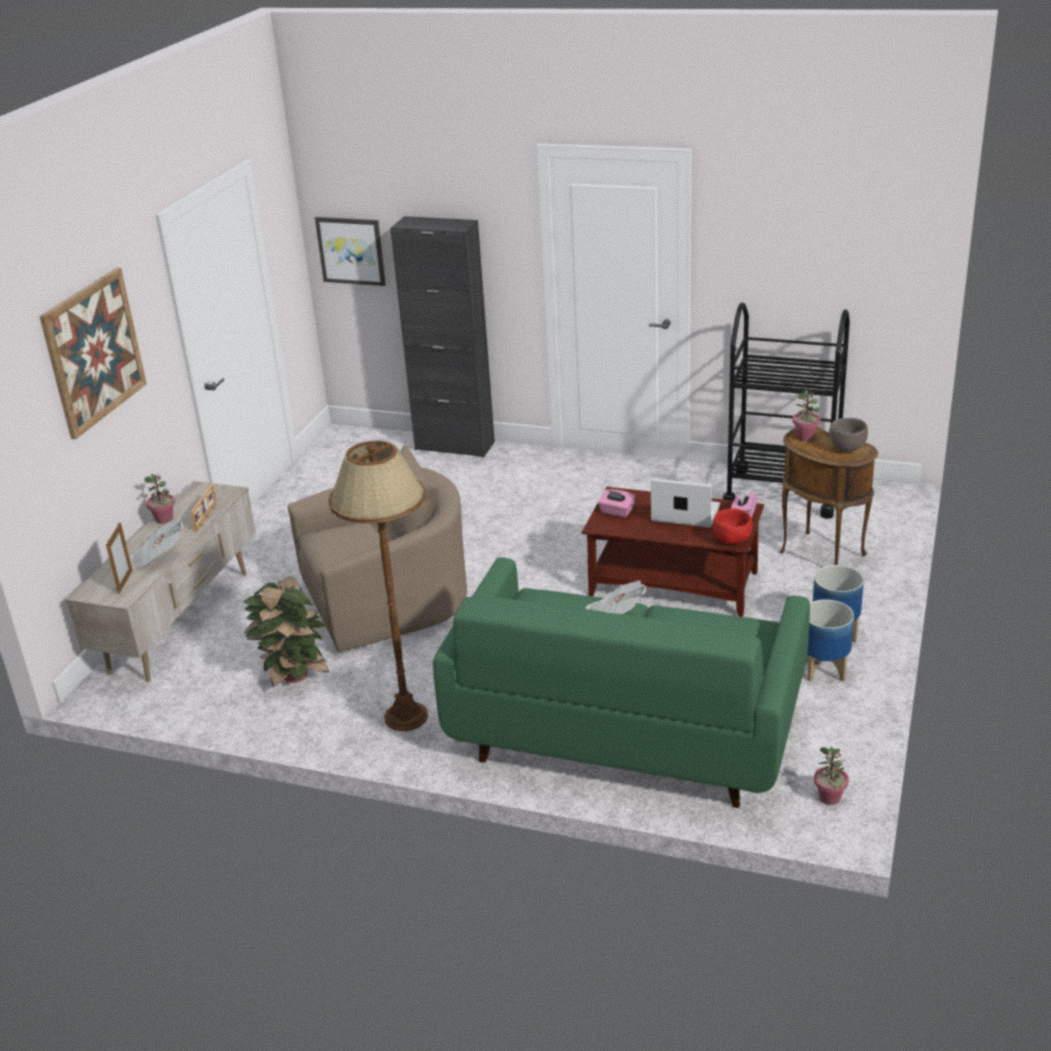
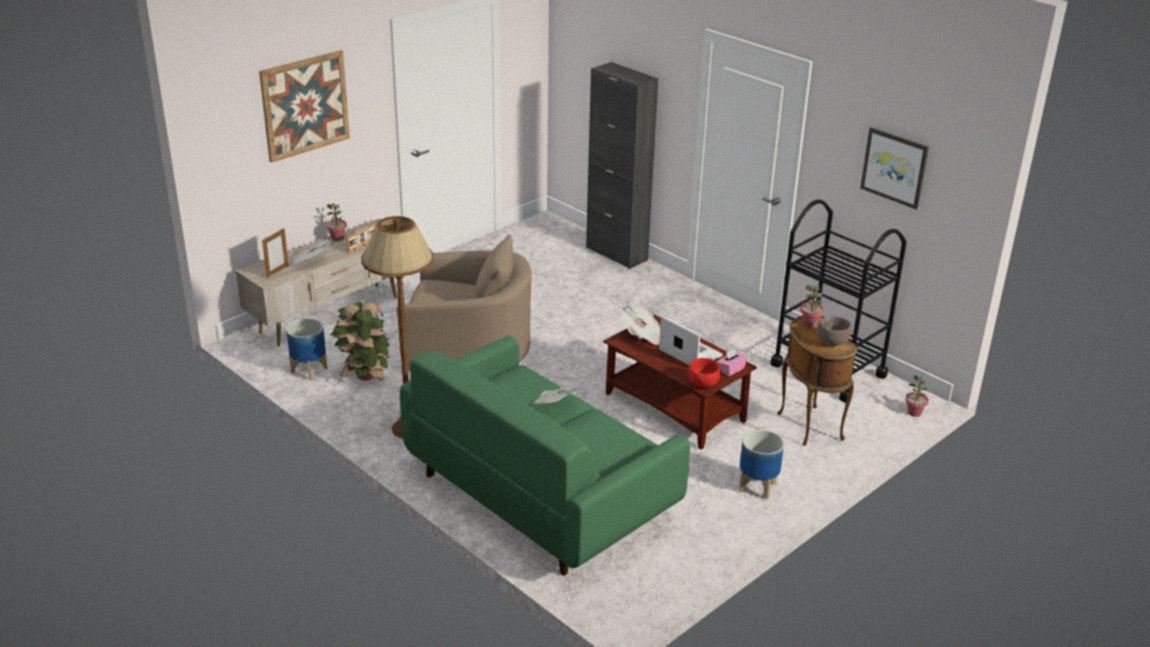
camera: 25 degrees right, 0 degrees up
picture [315,217,386,286] -> picture moved to [860,127,929,210]
pink tissue box [598,489,635,517] -> newspaper [621,305,660,345]
planter [806,599,854,682] -> planter moved to [286,319,328,380]
potted plant [814,747,849,805] -> potted plant moved to [905,375,929,417]

